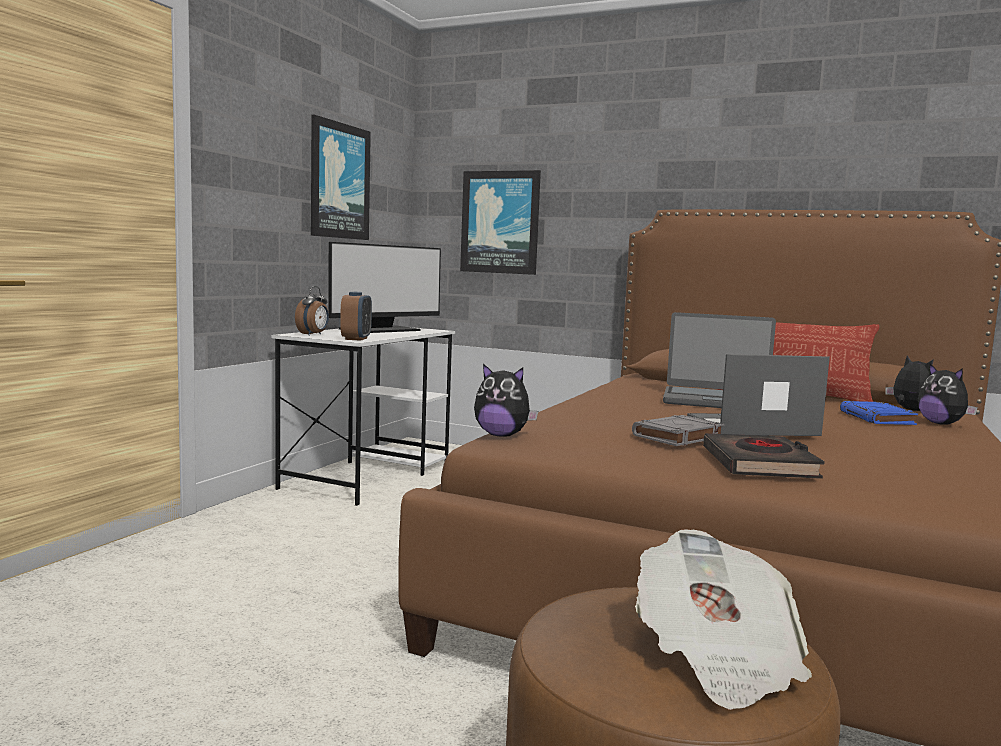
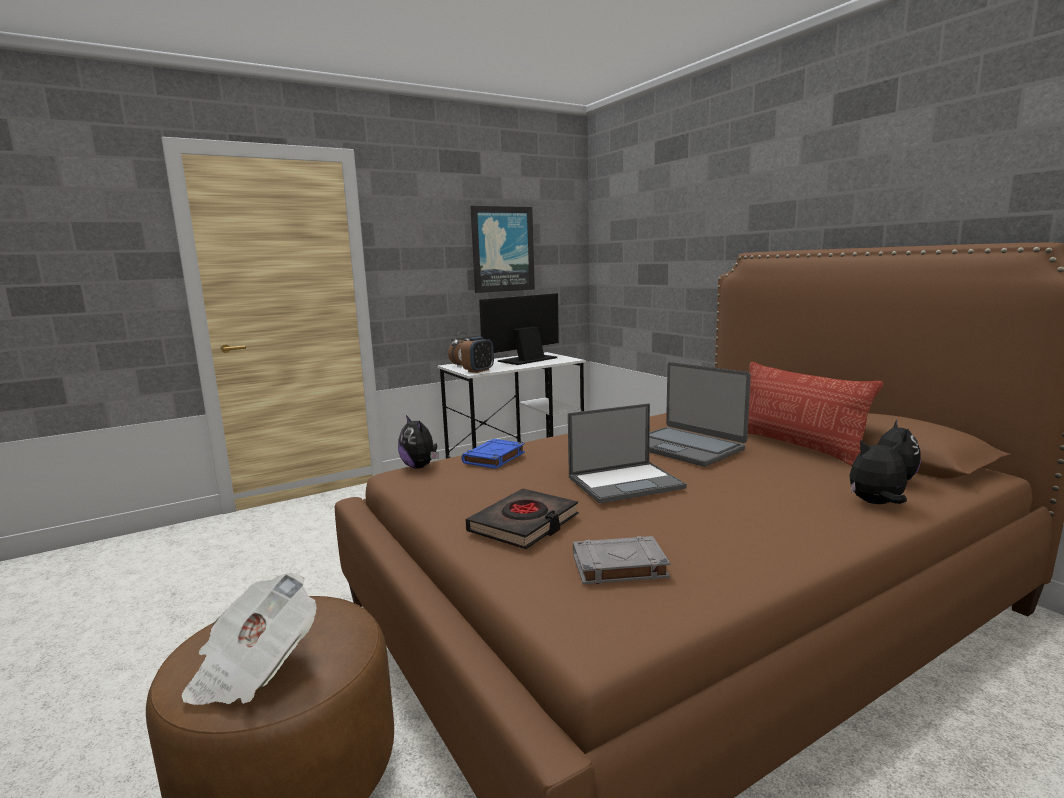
camera: 35 degrees right, 5 degrees up
monitor [328,242,441,333] -> monitor turned 150 degrees clockwise [479,293,559,365]
picture [460,170,541,275] -> none
grey book [632,415,725,446] -> grey book moved to [573,536,670,584]
laptop [687,354,830,436] -> laptop turned 135 degrees clockwise [568,403,687,504]
blue book [840,401,918,425] -> blue book moved to [461,439,525,469]
plush toy [918,364,978,424] -> plush toy turned 90 degrees clockwise [849,440,907,504]

